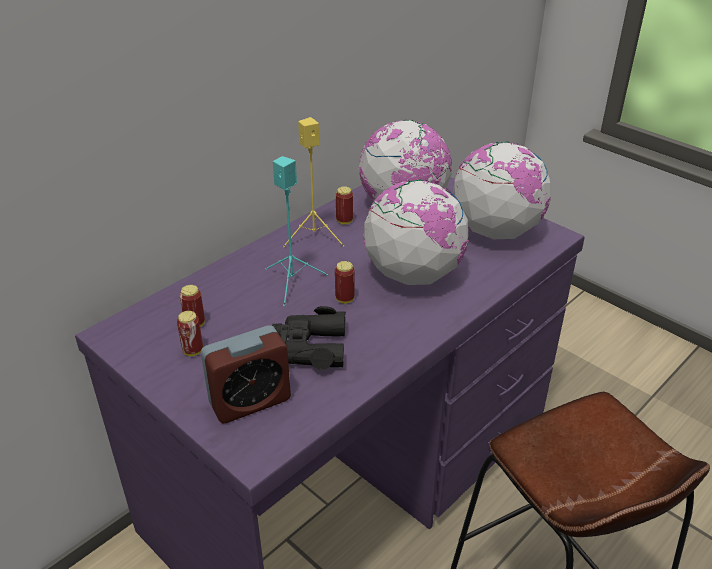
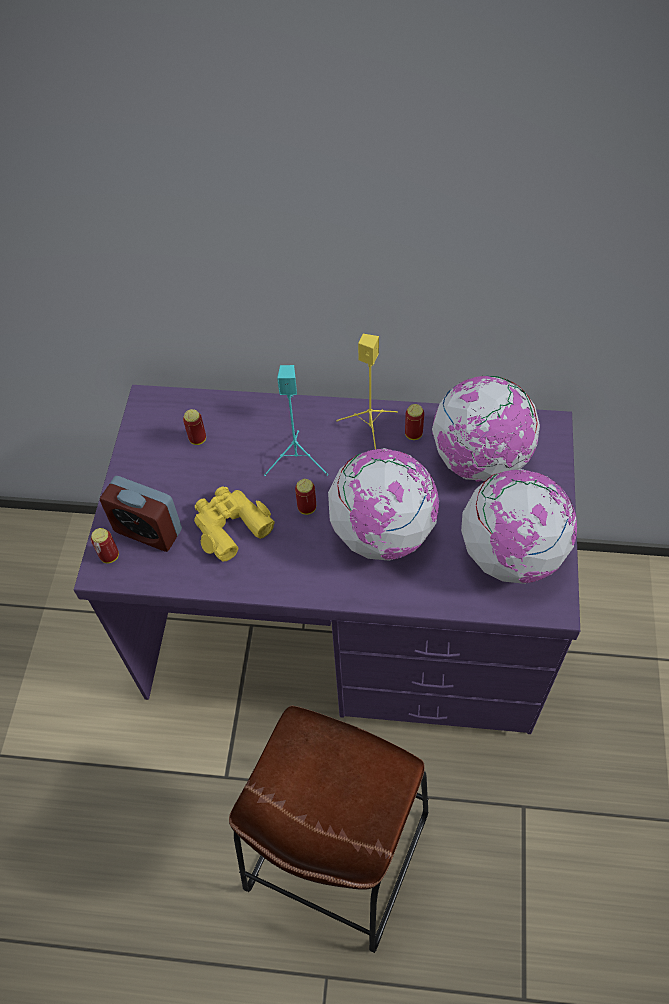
camera: 55 degrees right, 20 degrees up
can [177,311,203,356] -> can moved to [91,528,119,563]
black binoculars [272,306,346,370] -> yellow binoculars [194,487,275,562]

